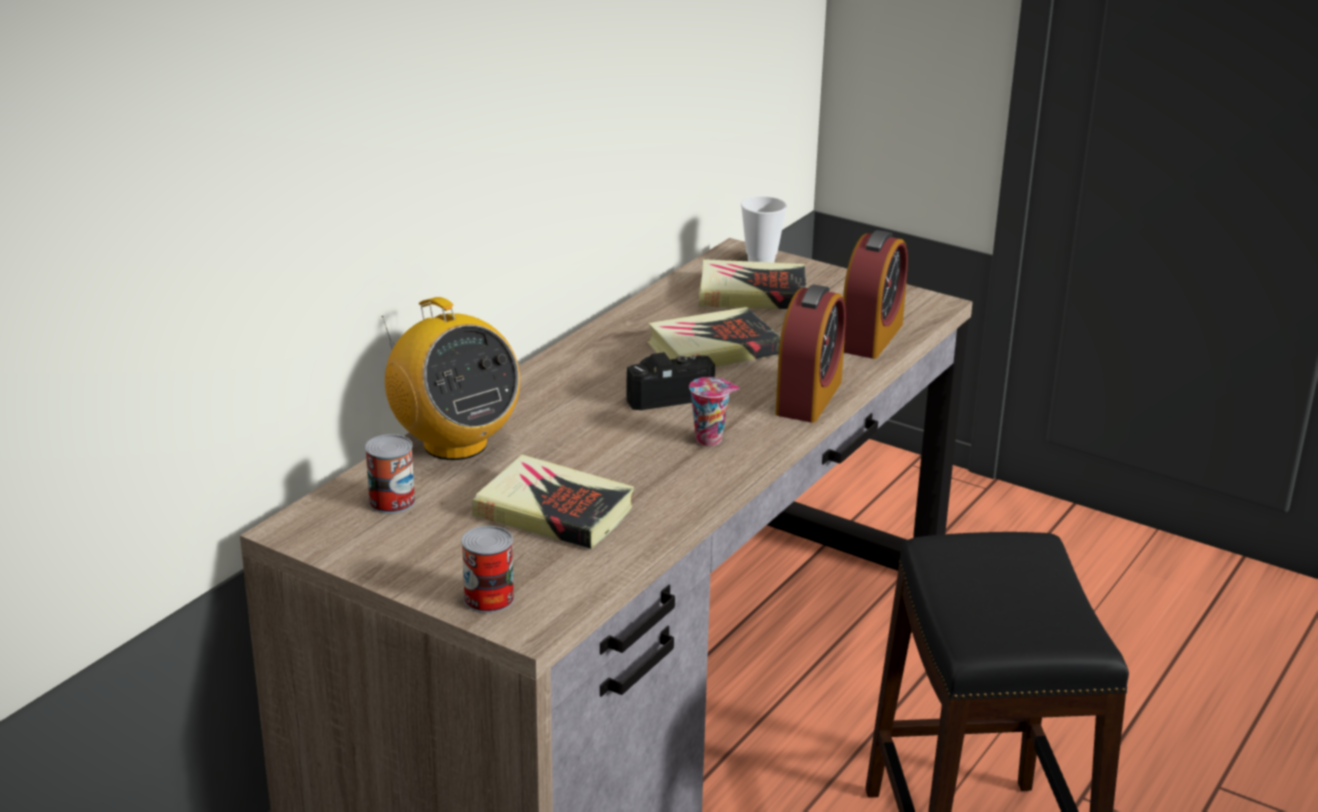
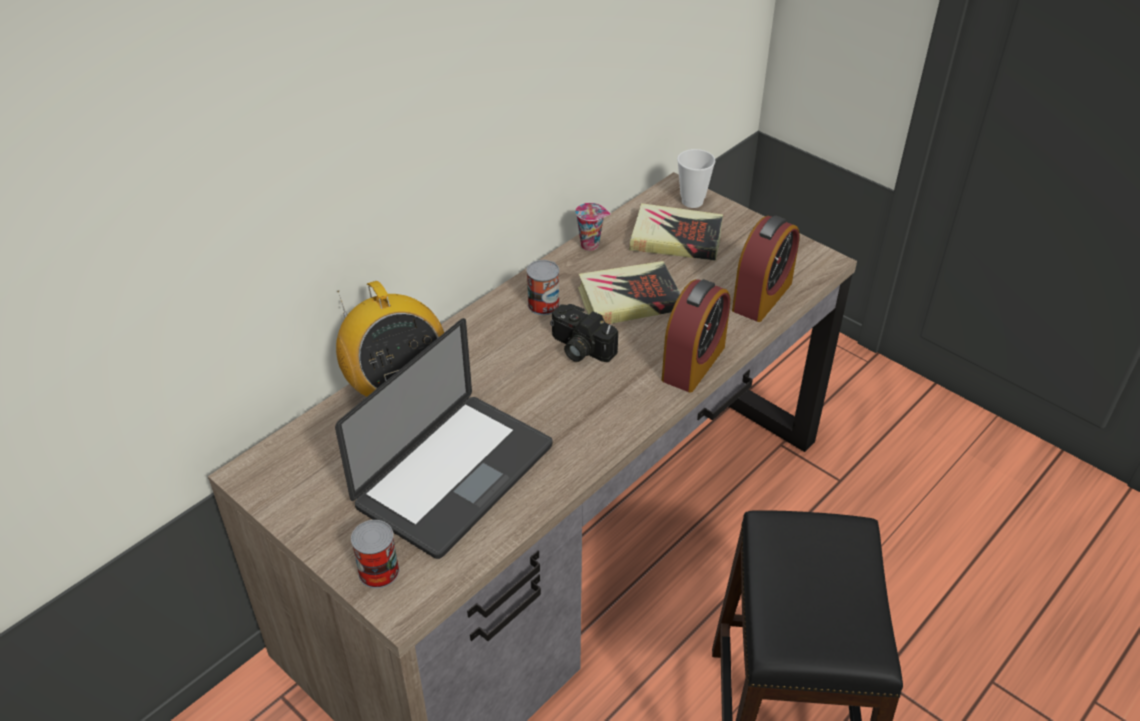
camera: 10 degrees right, 15 degrees up
can [365,434,416,514] -> can moved to [527,260,560,315]
book [472,454,634,549] -> laptop [335,318,552,559]
camera [626,352,715,410] -> camera turned 135 degrees counterclockwise [550,304,618,362]
cup [689,377,740,446] -> cup moved to [575,203,610,251]

